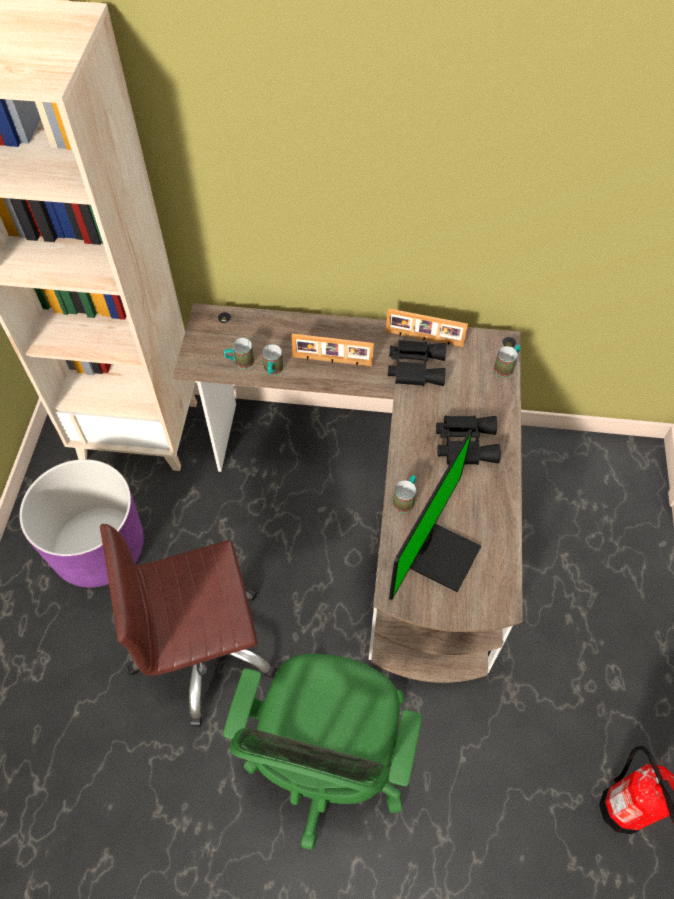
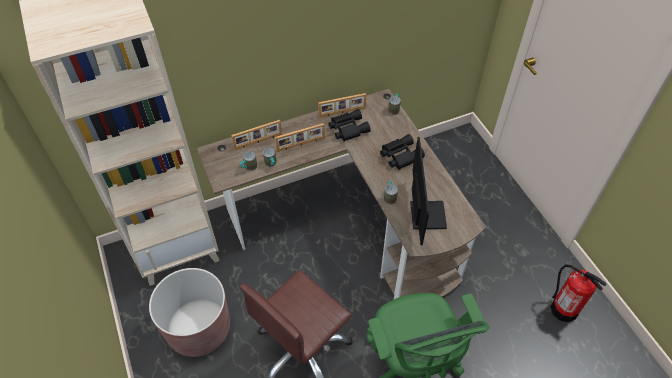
camera: 30 degrees left, 5 degrees down
purple planter [19,459,144,588] -> brown planter [149,268,230,357]
none -> picture frame [231,120,282,150]

